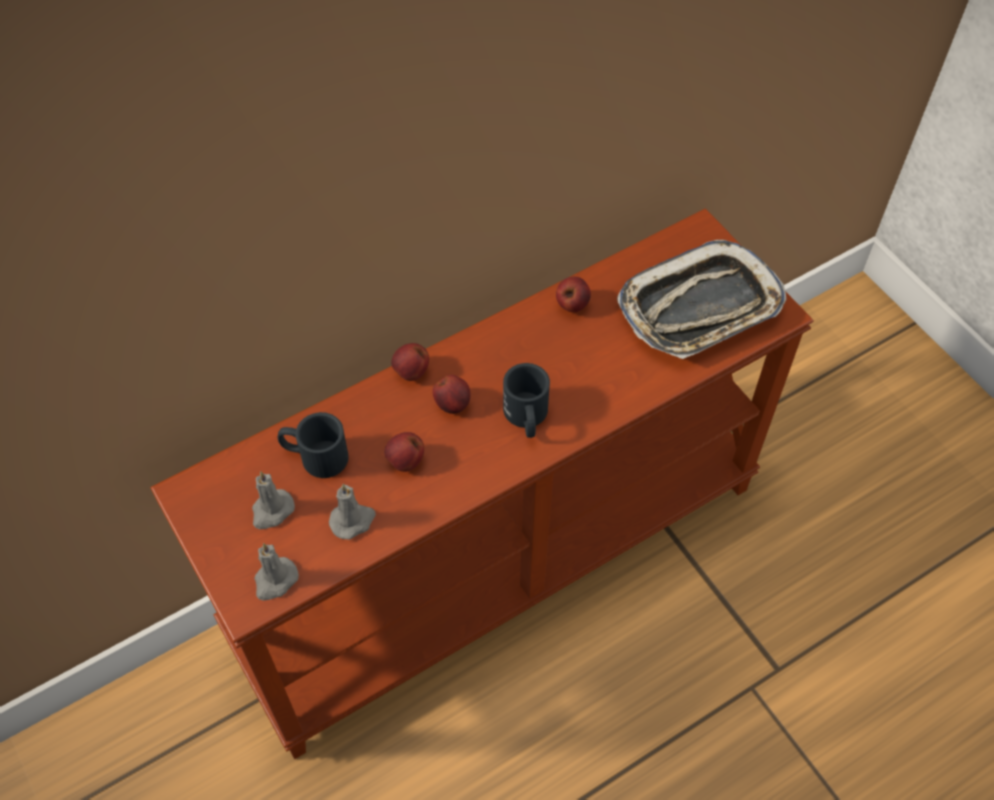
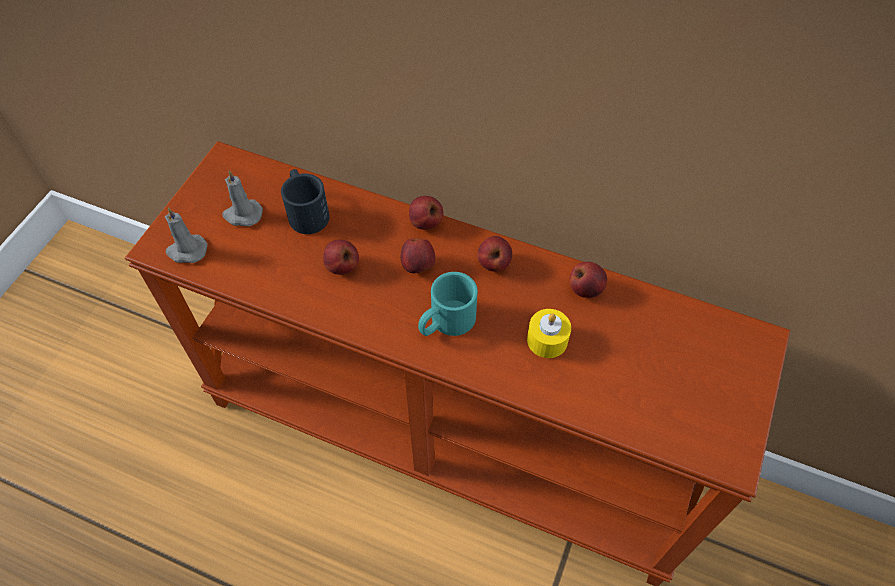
camera: 55 degrees right, 0 degrees up
grey candle [329,484,376,540] -> none
black mug [503,363,550,438] -> turquoise mug [418,272,478,336]
tray [617,240,786,359] -> none
none -> apple [477,236,512,272]
none -> yellow candle [527,309,571,358]

